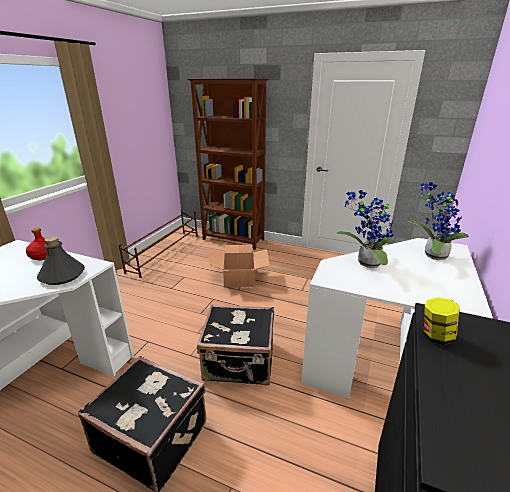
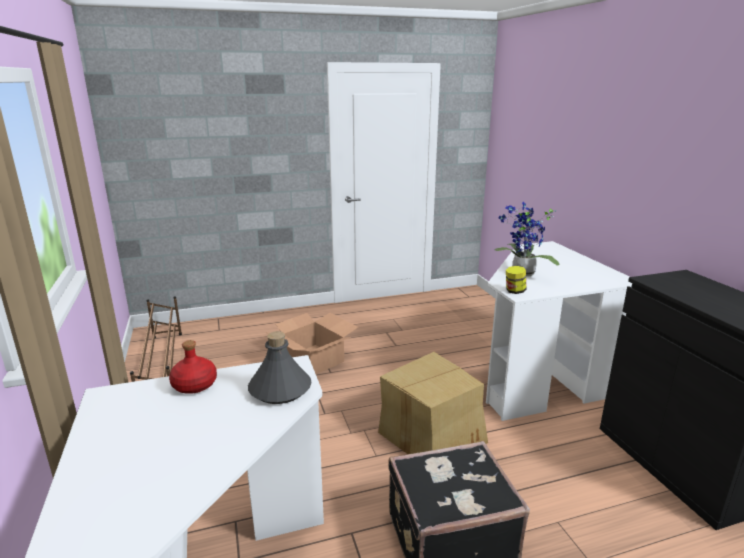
camera: 40 degrees left, 5 degrees down
brown bookcase [188,78,269,250] -> none
black suitcase [197,304,274,386] -> cardboard box [378,352,488,454]
potted plant [408,182,469,260] -> none
jar [424,297,460,345] -> jar moved to [506,266,526,294]

